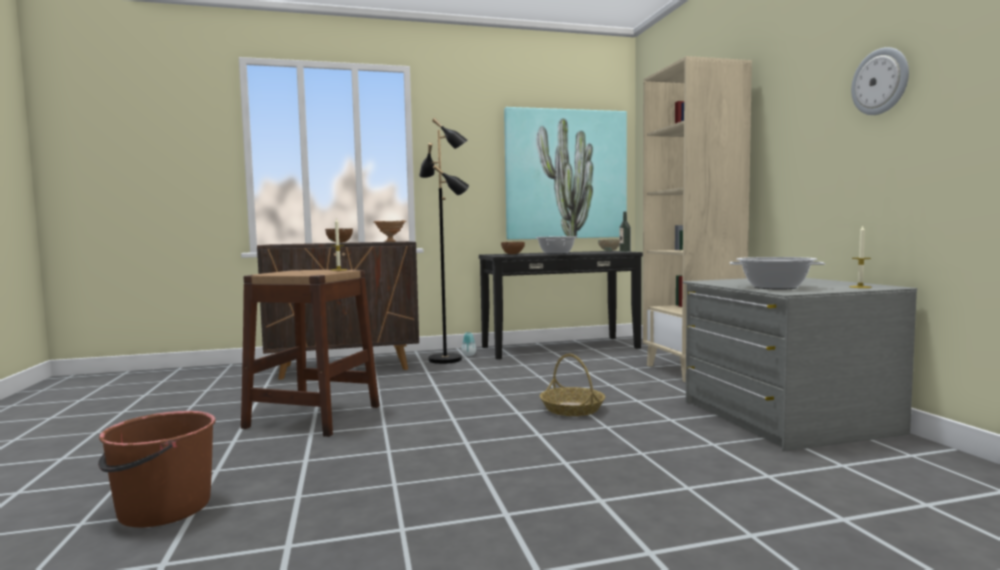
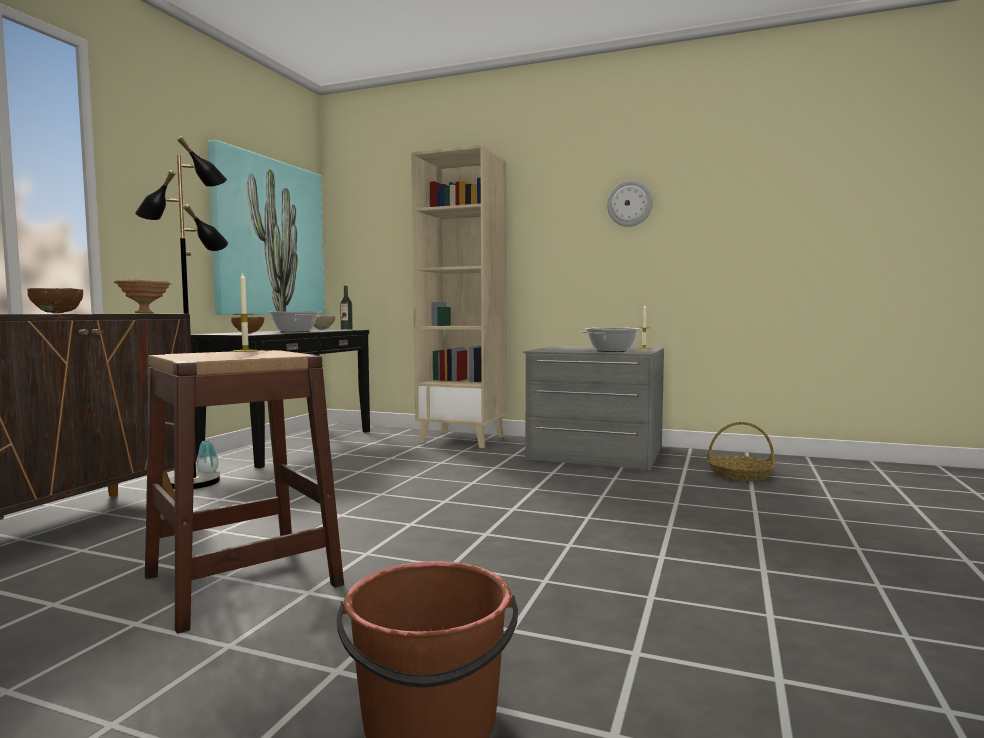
camera: 55 degrees left, 0 degrees up
basket [540,354,605,416] -> basket moved to [707,422,775,481]

